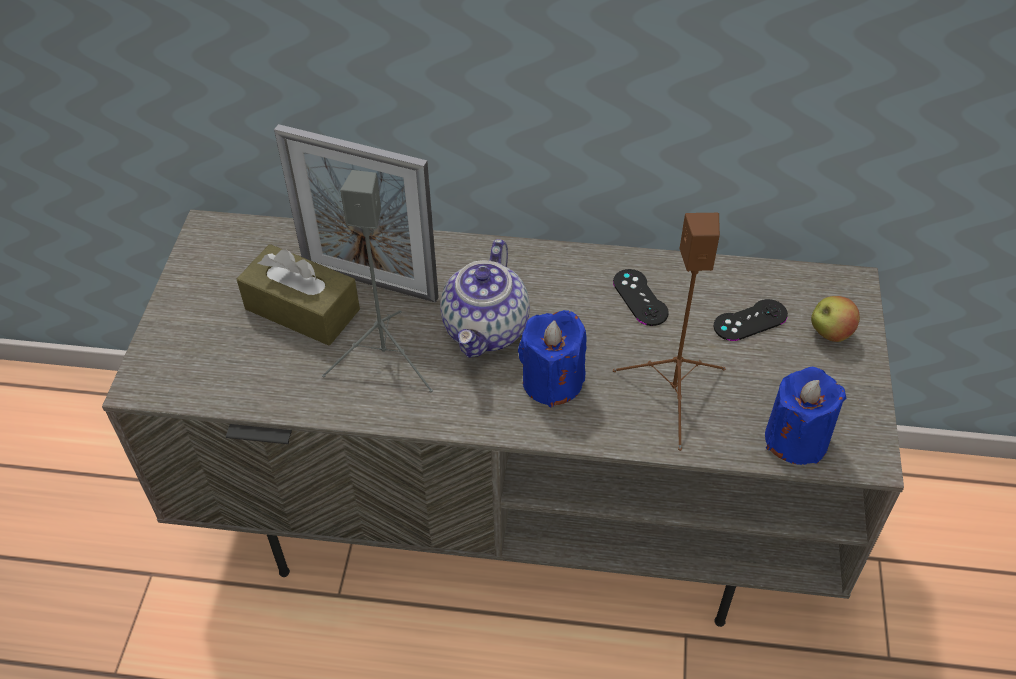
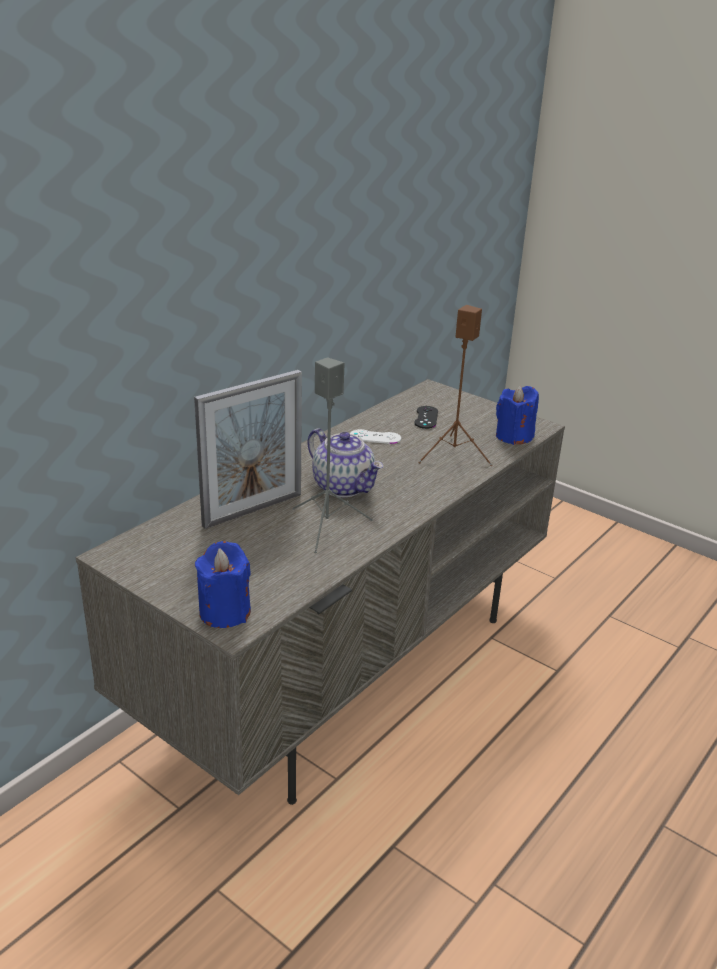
camera: 60 degrees left, 20 degrees down
brown tissue box [237,244,360,346] -> none
blue candle [518,310,587,407] -> blue candle moved to [195,541,251,628]
black game controller [613,269,669,326] -> white game controller [350,429,401,444]
apple [811,296,860,342] -> none

